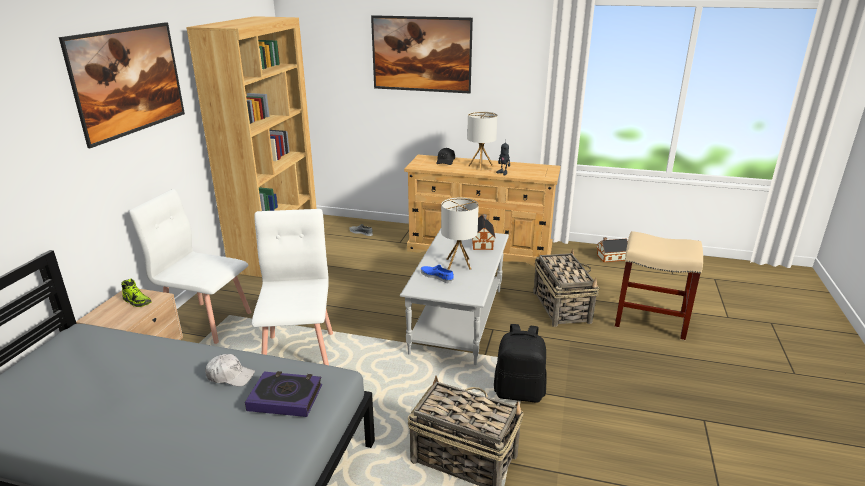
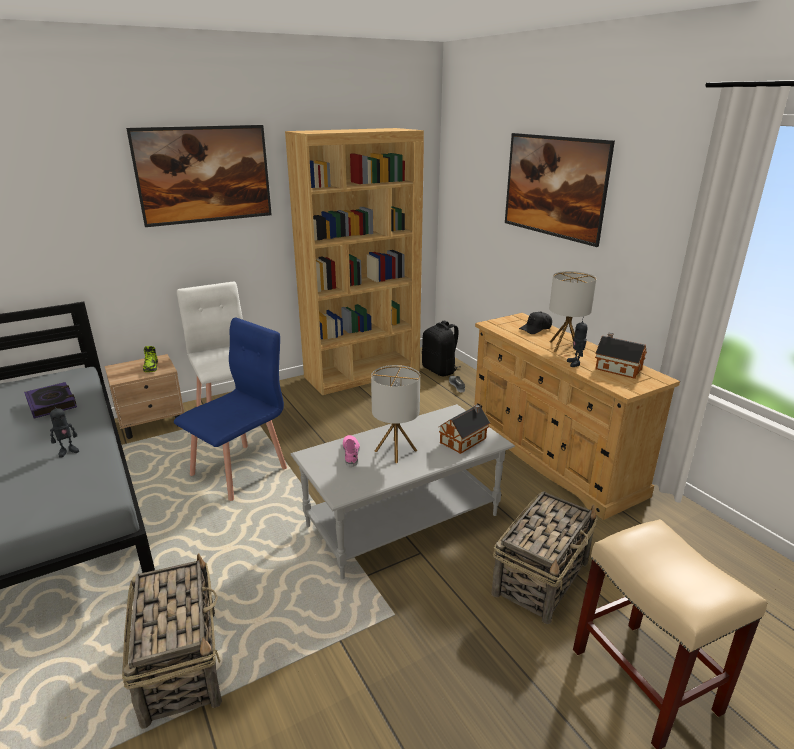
camera: 45 degrees right, 0 degrees up
white cap [205,354,255,386] -> toy robot [50,404,79,458]
book [245,371,322,417] -> book moved to [24,382,77,418]
white chair [252,209,333,365] -> blue chair [174,317,287,501]
blue shoe [421,265,454,284] -> pink shoe [343,435,360,467]
black backpack [494,324,547,403] -> black backpack moved to [422,321,460,376]
toy house [596,237,628,262] -> toy house moved to [595,332,647,379]

